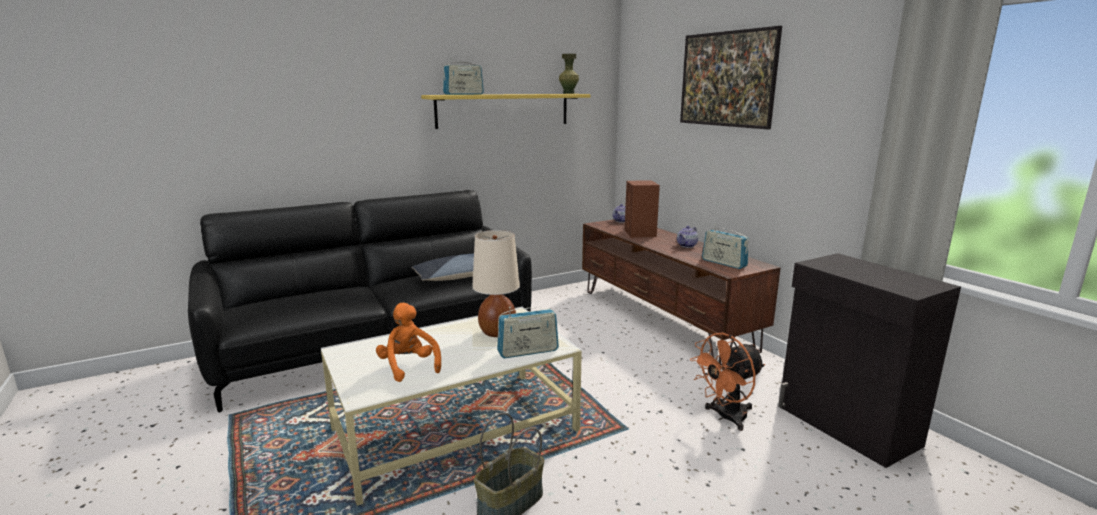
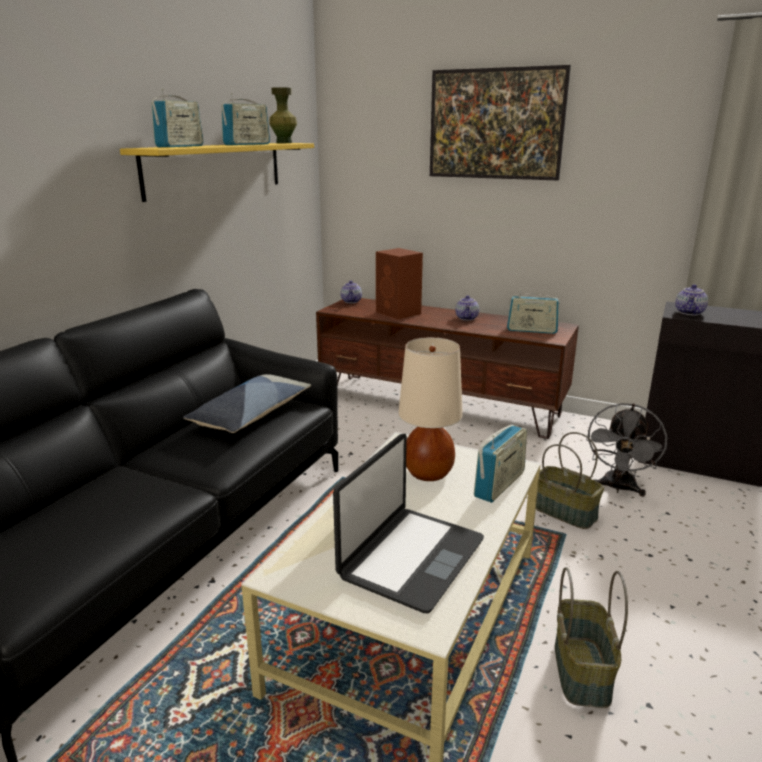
camera: 35 degrees left, 5 degrees up
orange plush toy [376,303,441,382] -> laptop [333,434,484,613]
orange fan [690,333,765,431] -> grey fan [586,403,667,497]
none -> radio [221,93,270,145]
none -> basket [536,432,604,529]
none -> teapot [675,284,708,315]

